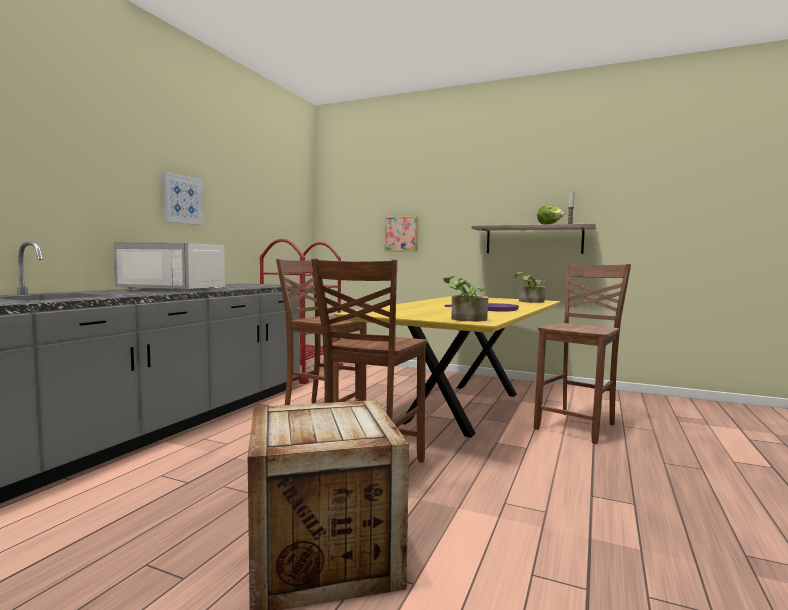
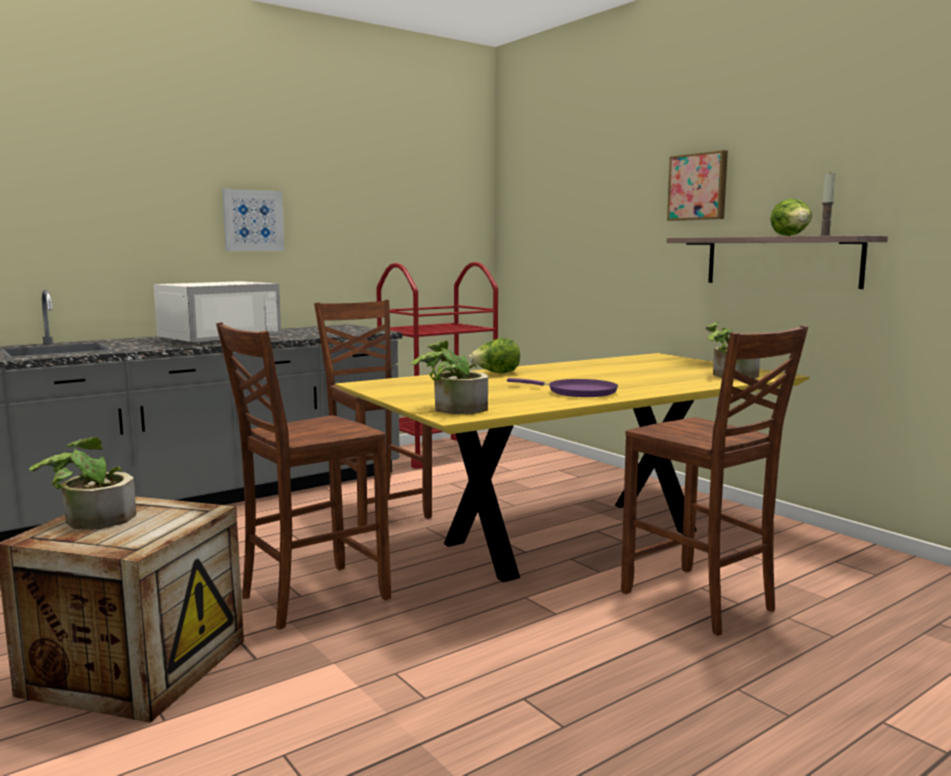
camera: 30 degrees right, 5 degrees up
white microwave [113,242,225,292] -> white microwave turned 90 degrees counterclockwise [154,281,281,344]
picture [385,216,419,251] -> picture moved to [667,150,728,221]
brown chair [534,263,631,444] -> brown chair turned 75 degrees clockwise [621,325,808,636]
none -> potted plant [29,437,136,529]
none -> lettuce [468,338,520,373]

